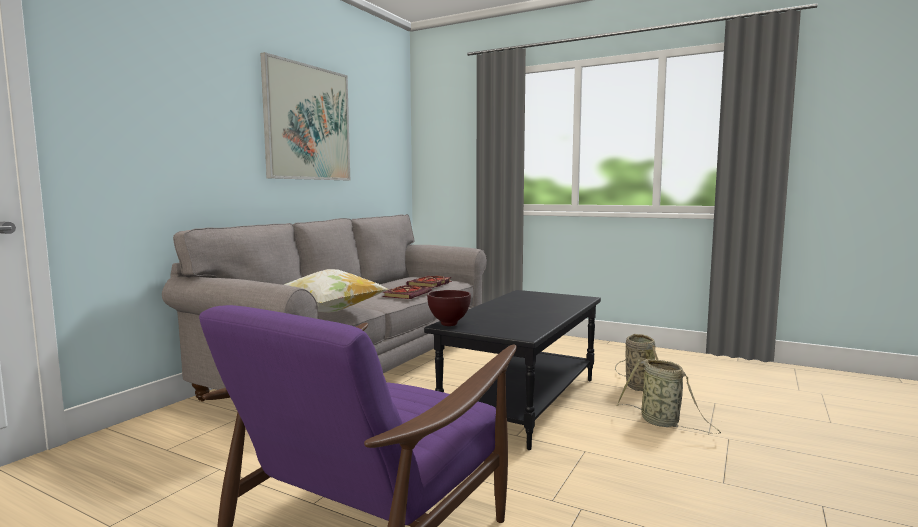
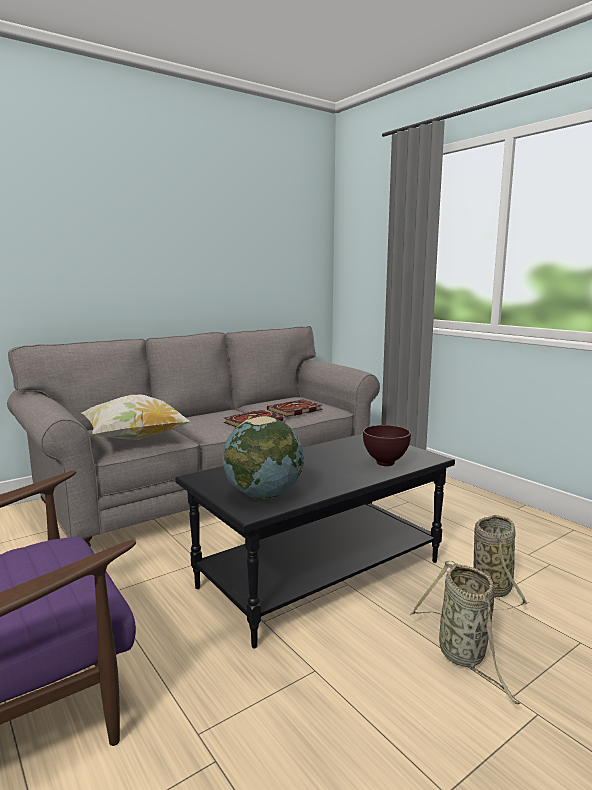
camera: 25 degrees right, 5 degrees up
picture [260,52,350,180] -> none
brown bowl [427,290,471,326] -> brown bowl moved to [363,425,411,466]
none -> globe [223,416,304,499]

